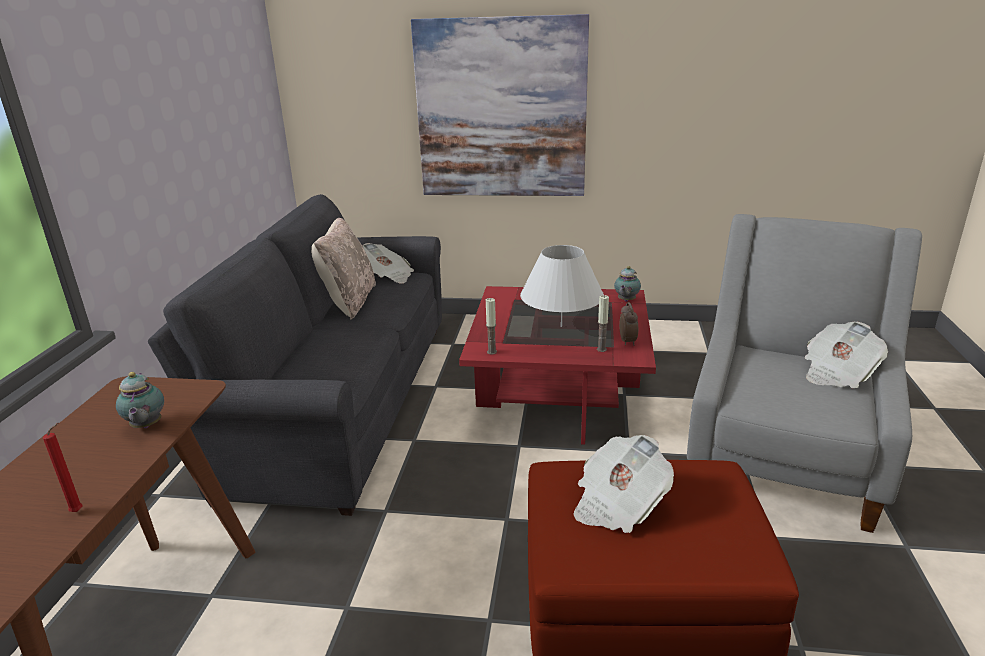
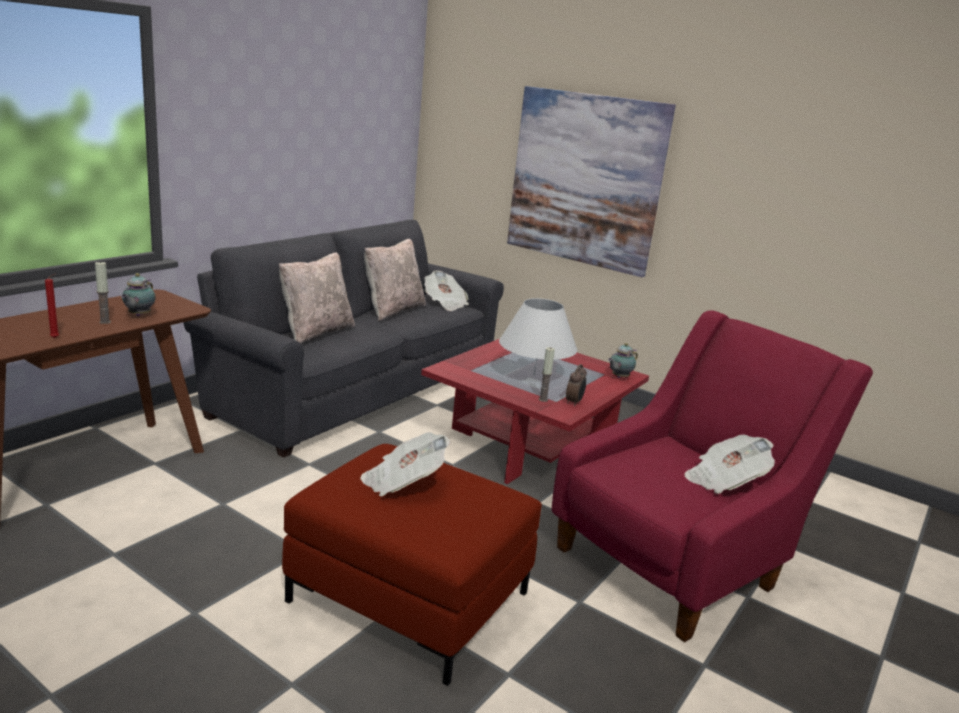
camera: 25 degrees right, 5 degrees down
candle [486,298,497,355] -> candle moved to [95,261,111,324]
grey armchair [687,214,922,533] -> red armchair [552,310,873,642]
none -> beige pillow [279,252,355,343]

